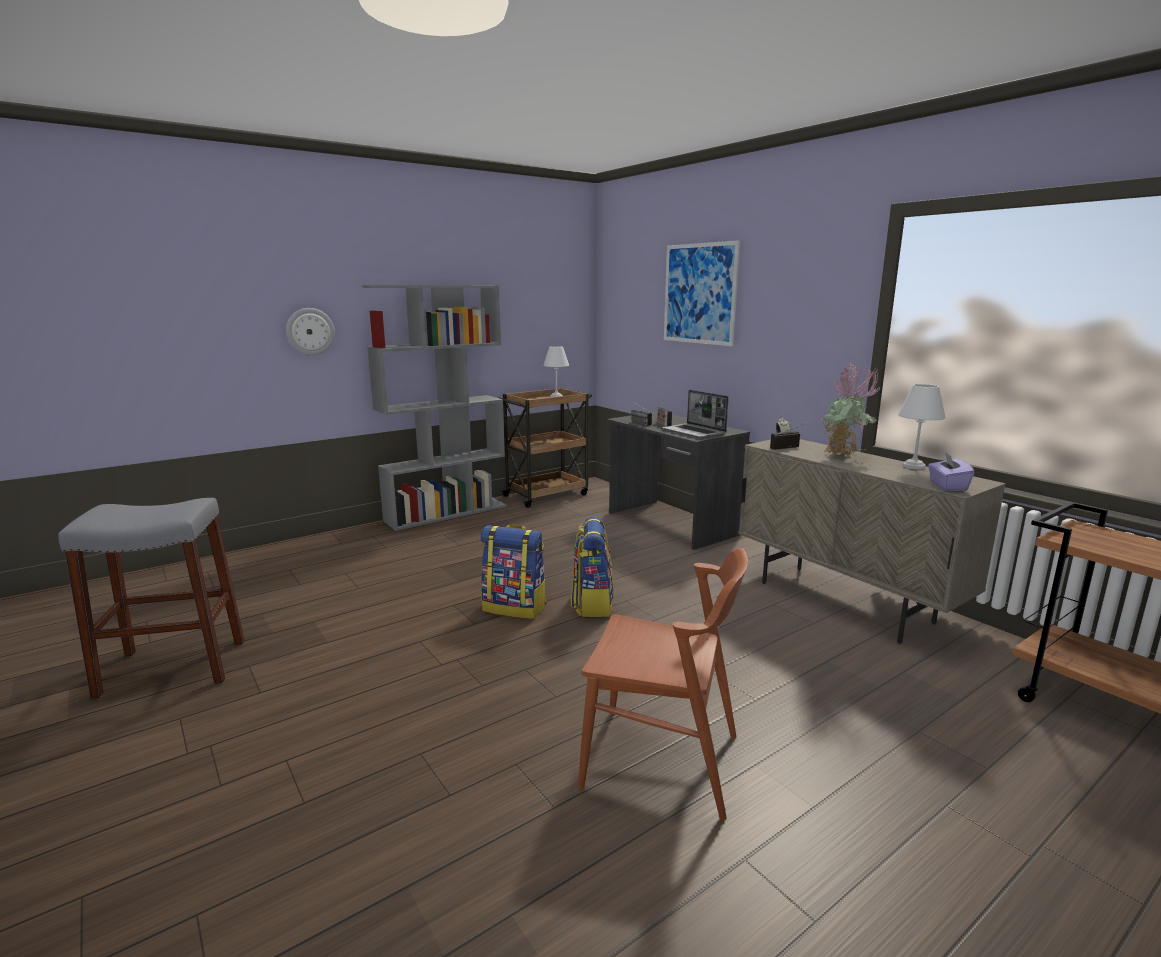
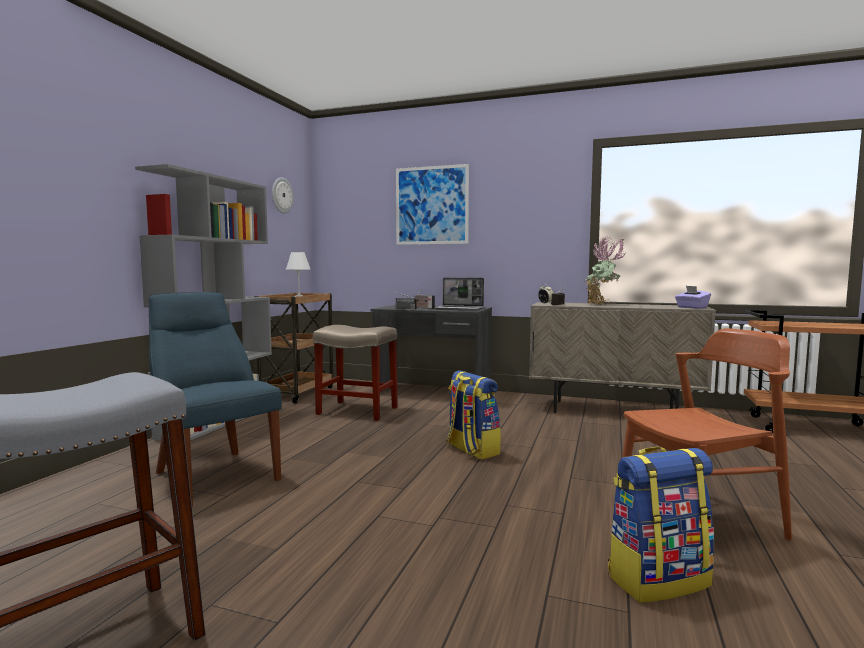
camera: 35 degrees left, 10 degrees down
wall clock [286,308,335,356] -> wall clock moved to [272,177,294,214]
backpack [481,524,546,619] -> backpack moved to [608,447,714,603]
white table lamp [898,384,946,470] -> none
none -> blue chair [149,292,282,506]
none -> beige stool [313,325,398,421]

